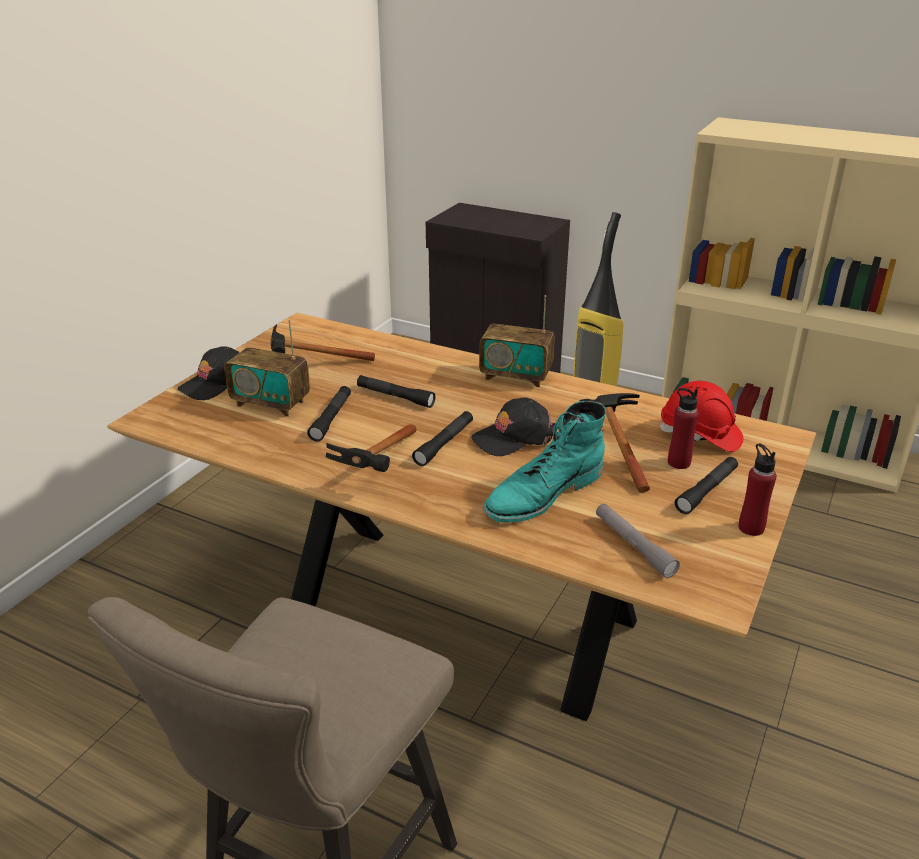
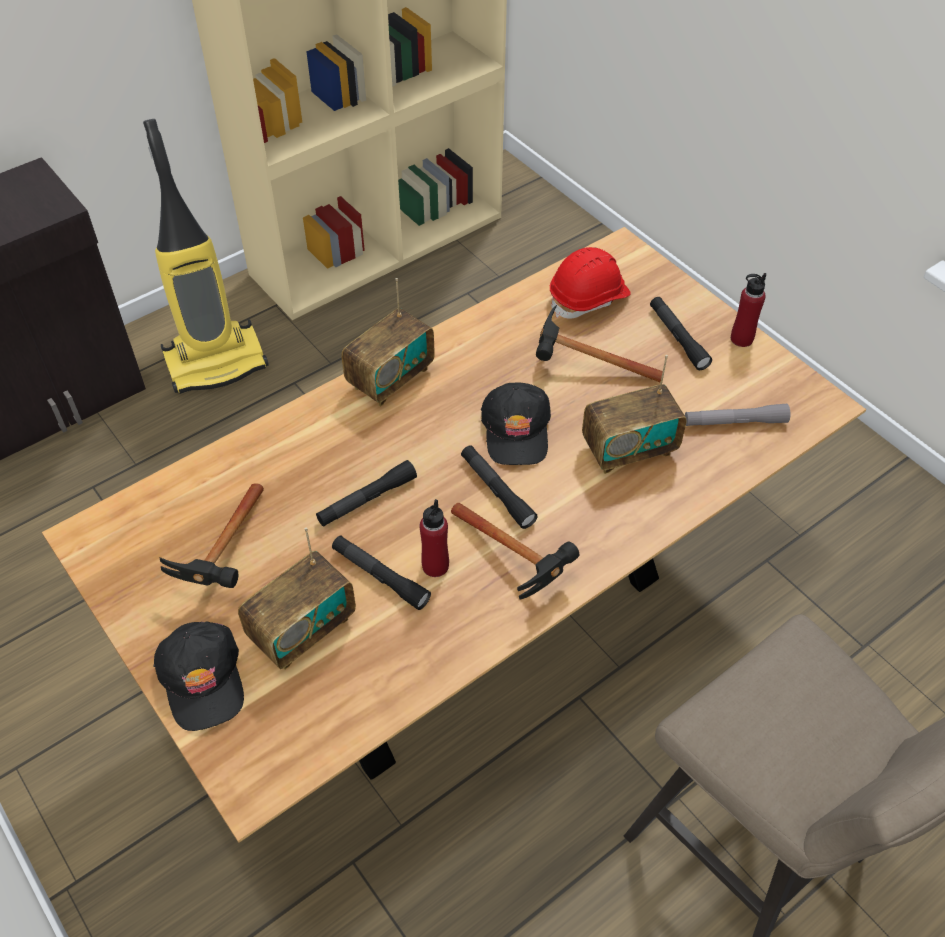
camera: 65 degrees left, 20 degrees up
turquoise boot [483,401,606,523] -> radio [582,355,687,474]
red bottle [668,388,699,469] -> red bottle moved to [419,499,449,577]

